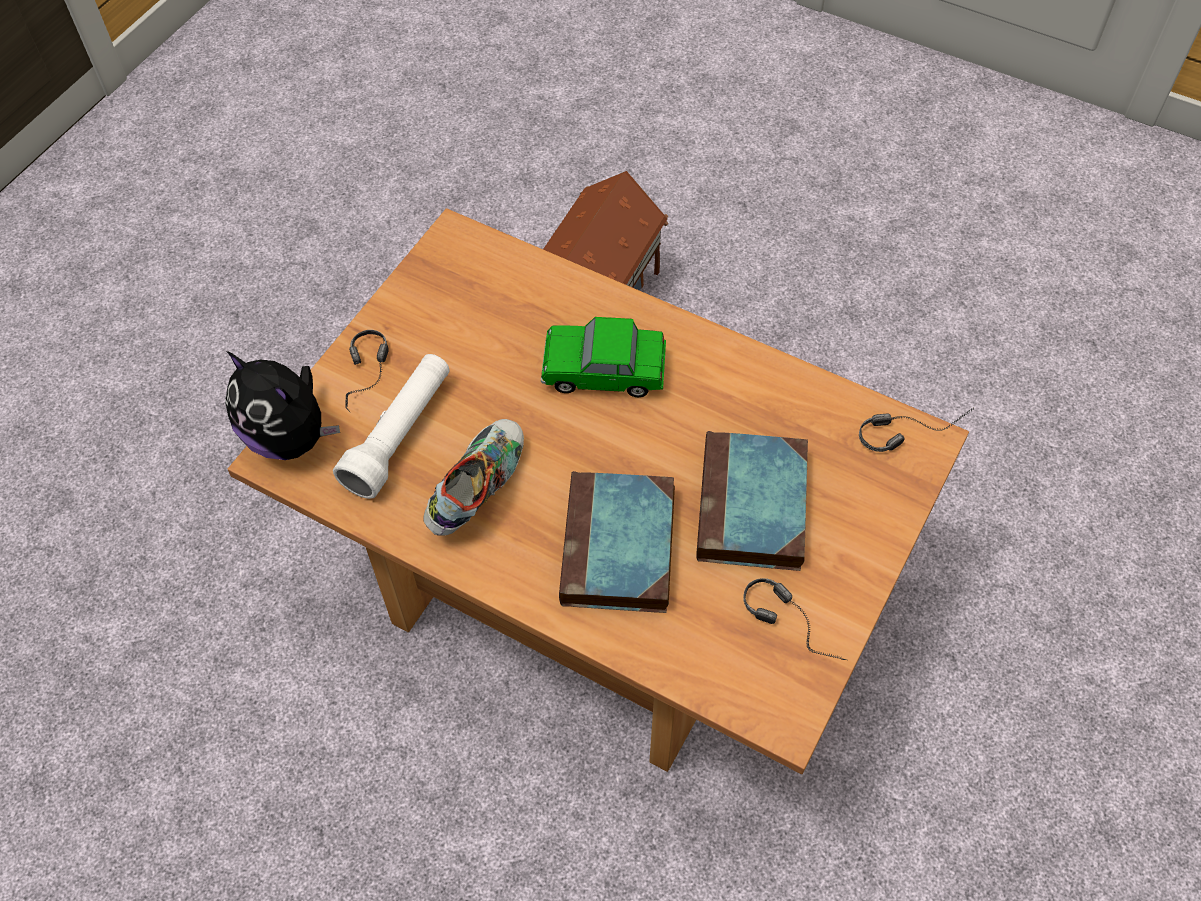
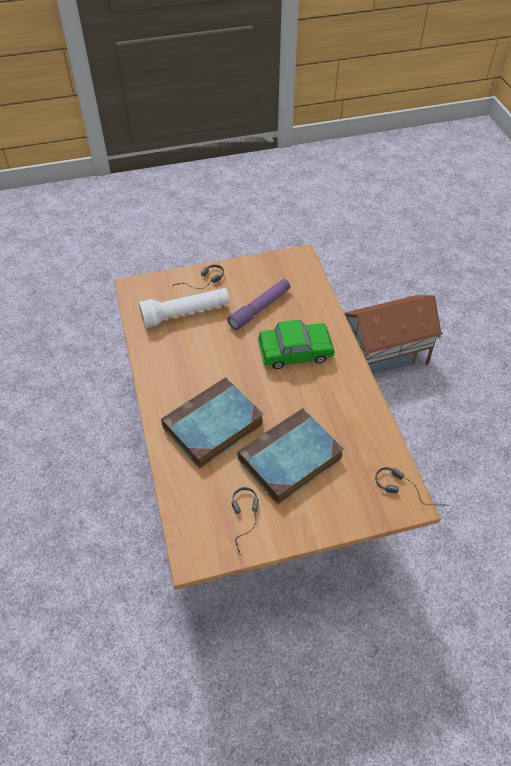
camera: 45 degrees right, 5 degrees down
plush toy [225,351,340,460] -> none
shoe [423,419,524,535] -> none
toy car [541,317,666,397] -> toy car turned 120 degrees clockwise [258,319,335,369]
none -> purple flashlight [227,279,291,331]

